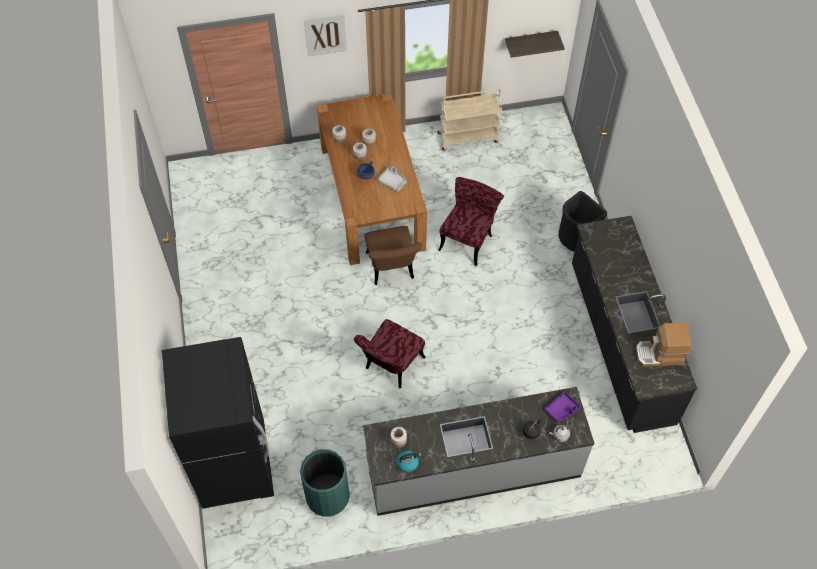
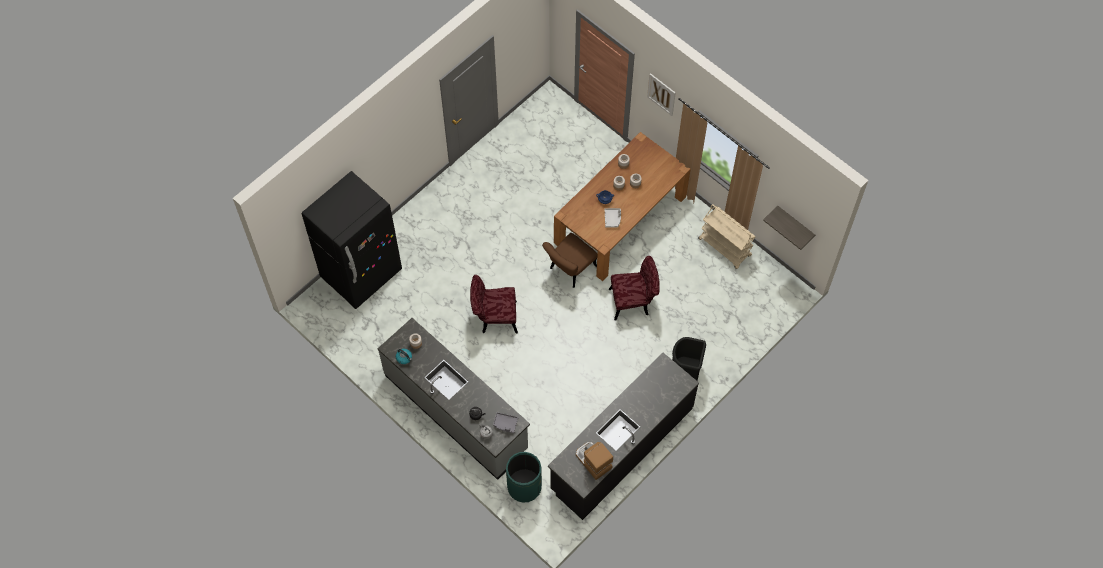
camera: 55 degrees right, 5 degrees up
green trash can [300,450,350,517] -> green trash can moved to [506,452,542,503]
purple tray [544,392,580,422] -> grey tray [493,412,518,433]

